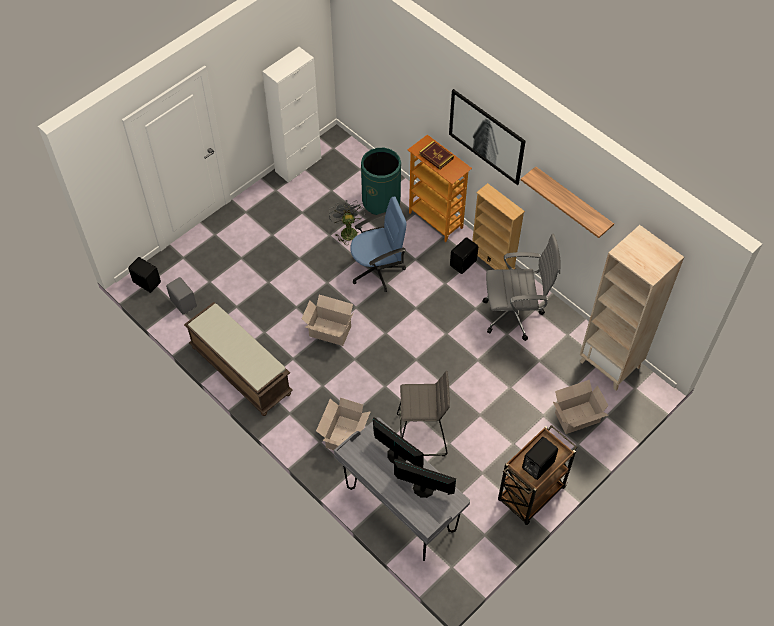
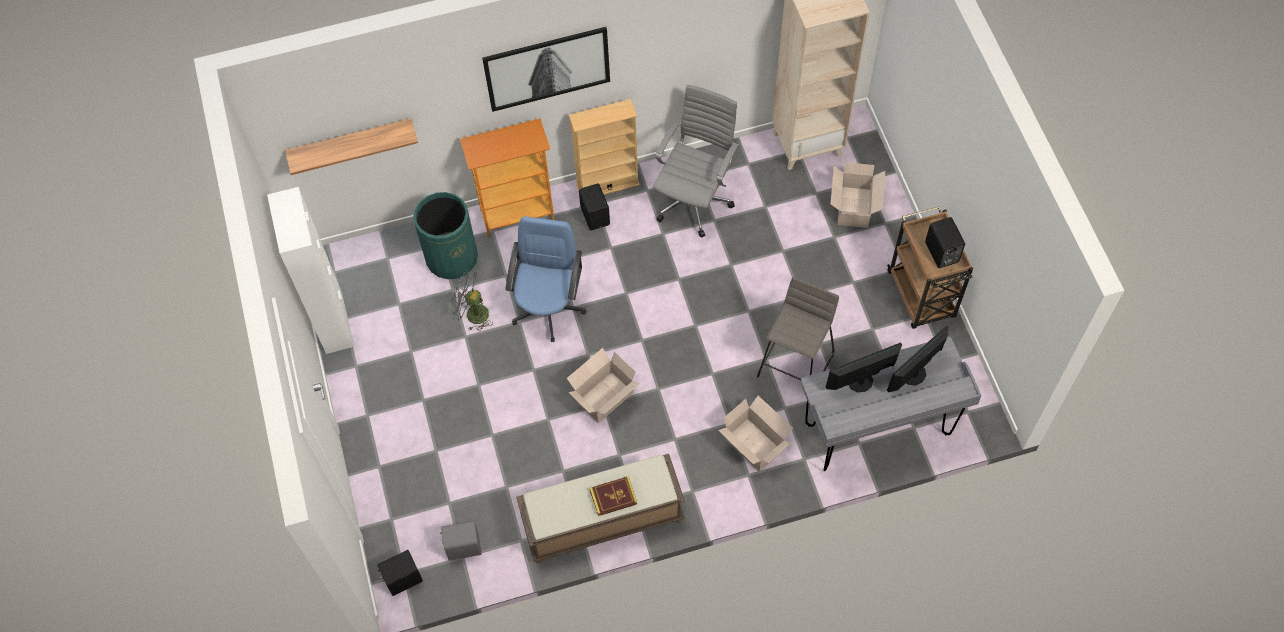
camera: 60 degrees left, 5 degrees up
book [419,141,454,170] -> book moved to [590,476,637,516]
shelf [521,167,614,238] -> shelf moved to [285,119,418,175]

